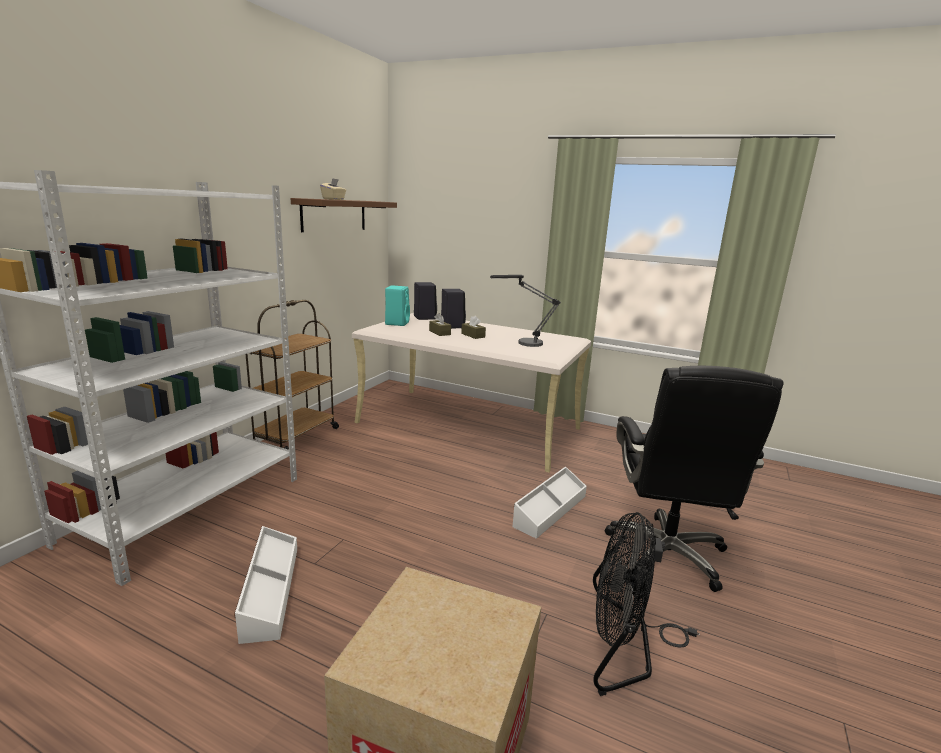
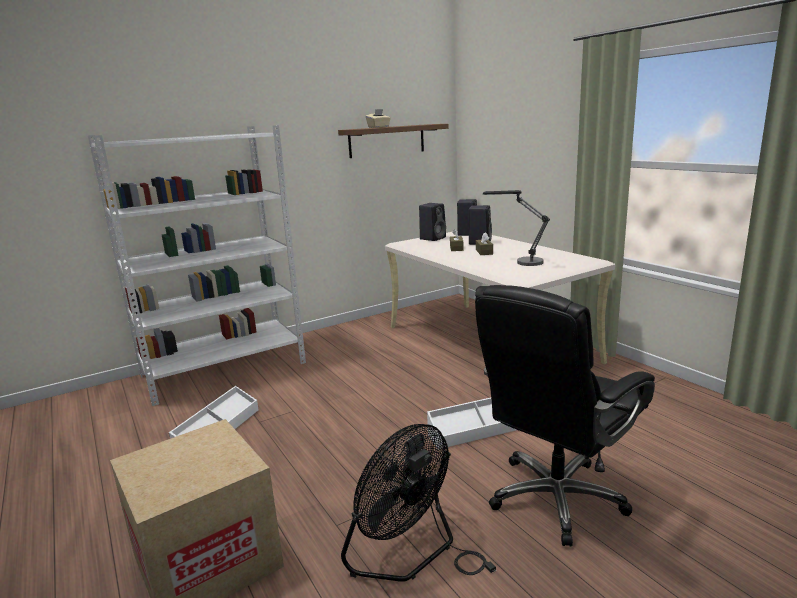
camera: 35 degrees right, 0 degrees up
brown cart [246,300,339,449] -> none
turquoise speaker [385,285,410,326] -> black speaker [419,203,446,241]

